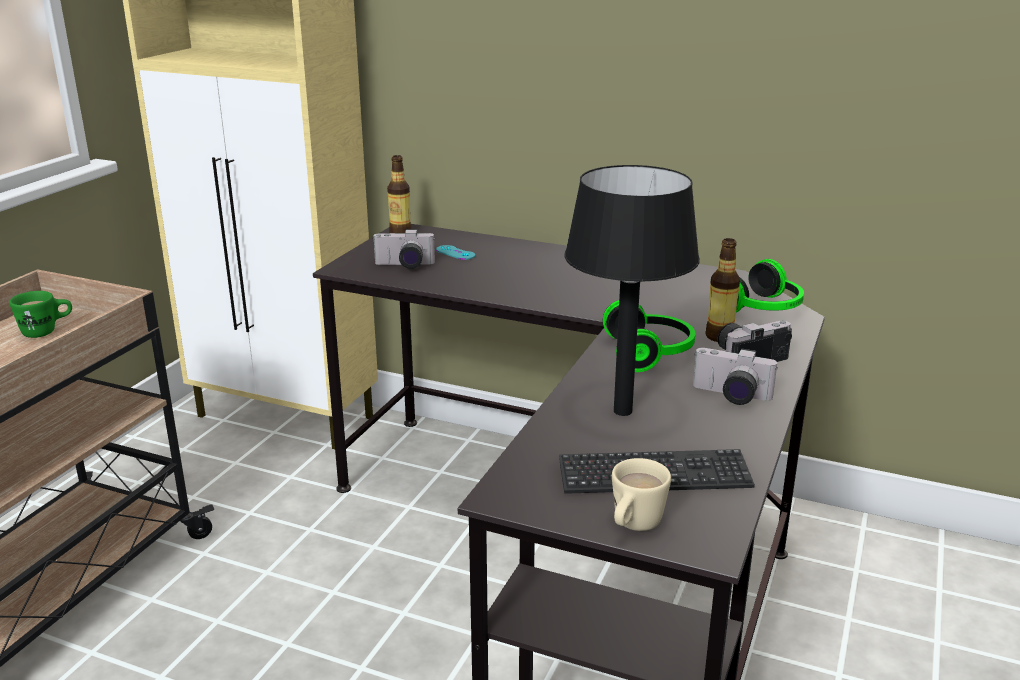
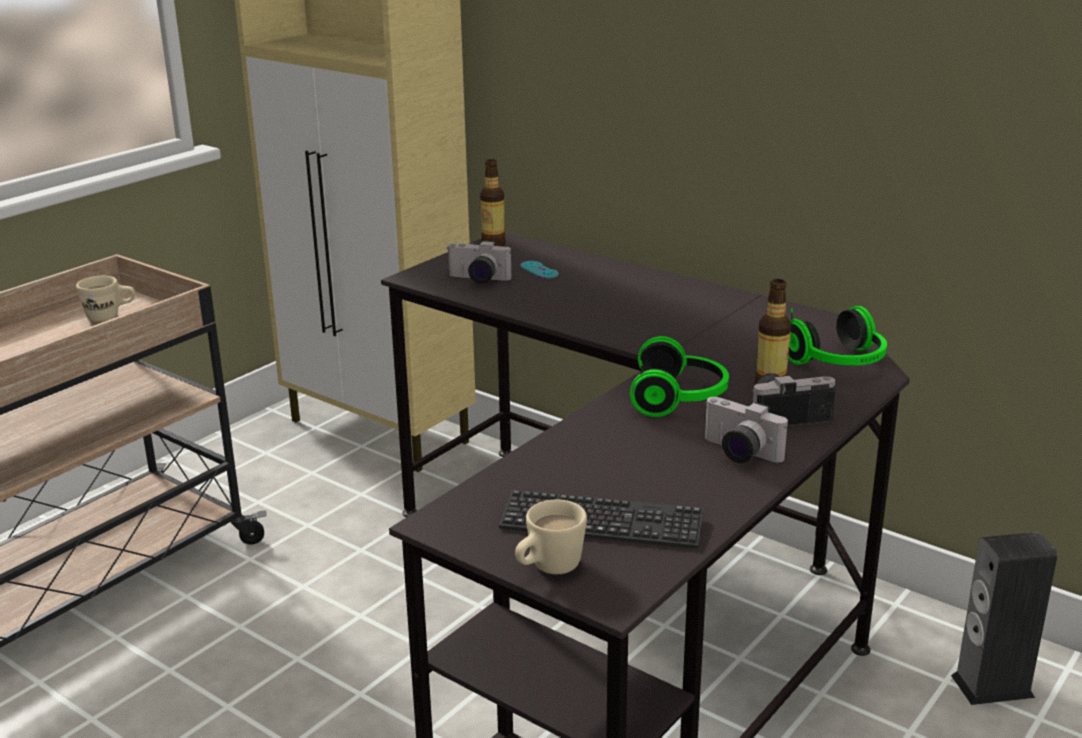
camera: 15 degrees right, 0 degrees up
green mug [9,291,72,338] -> beige mug [76,276,135,322]
black table lamp [565,165,700,416] -> none
none -> speaker [951,532,1057,705]

